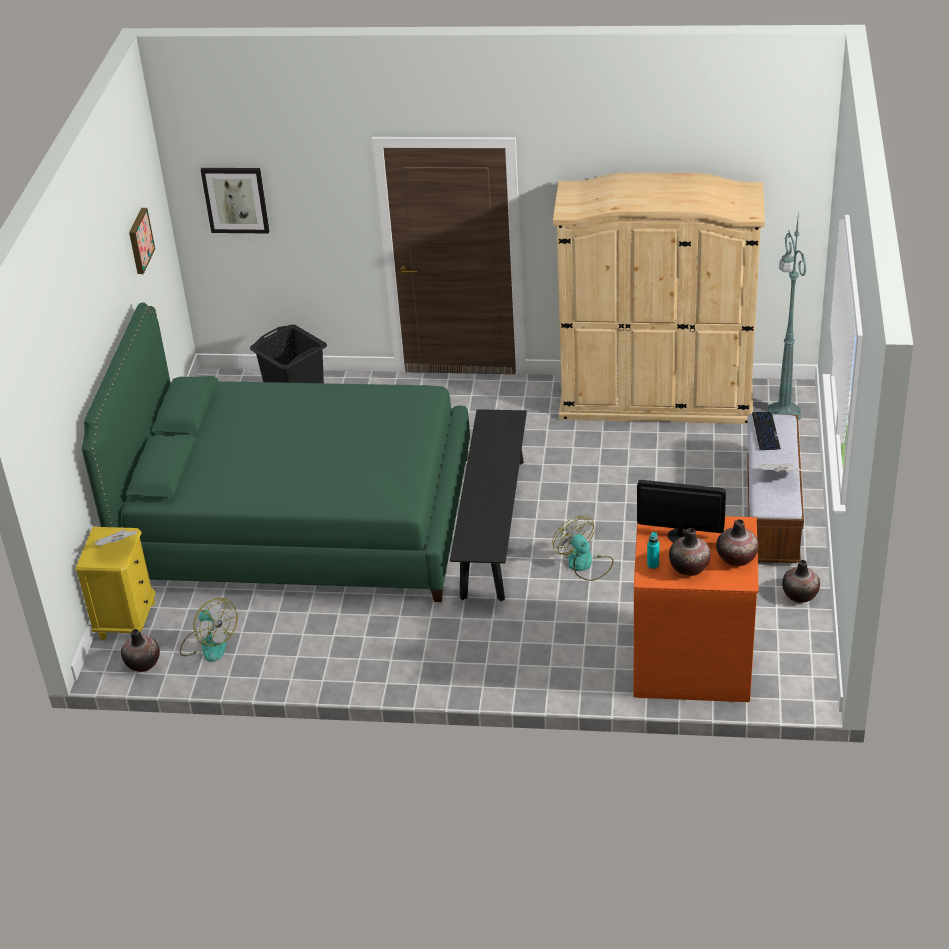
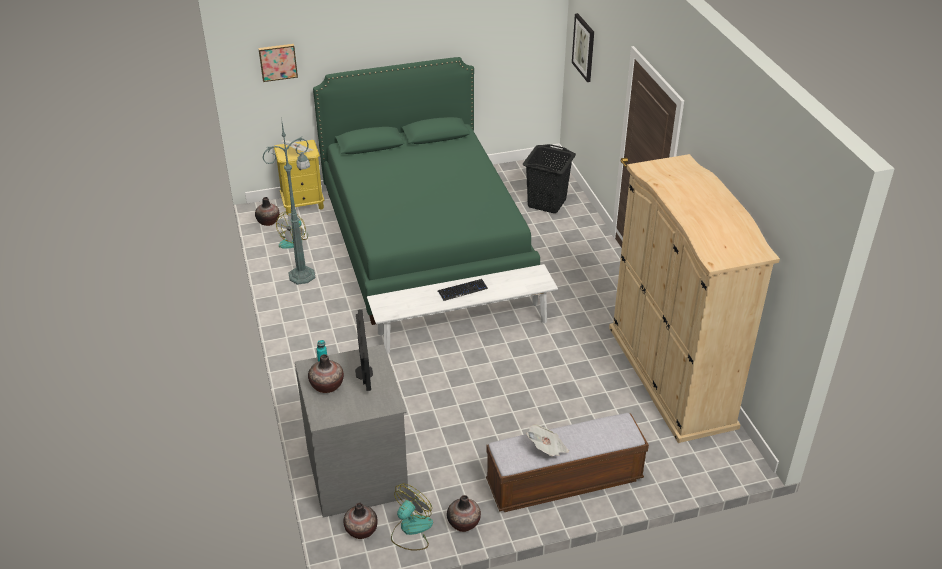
camera: 65 degrees right, 0 degrees up
picture [129,208,155,274] -> picture moved to [258,44,298,82]
black bench [450,409,527,602] -> white bench [367,264,558,354]
fan [552,516,614,581] -> fan moved to [391,483,433,550]
orange dresser [634,516,759,702] -> grey dresser [295,345,408,518]
vase [716,519,759,567] -> vase moved to [343,503,378,539]
keyboard [752,412,781,450] -> keyboard moved to [437,279,488,301]
green floor lamp [768,211,807,420] -> green floor lamp moved to [262,117,316,285]

